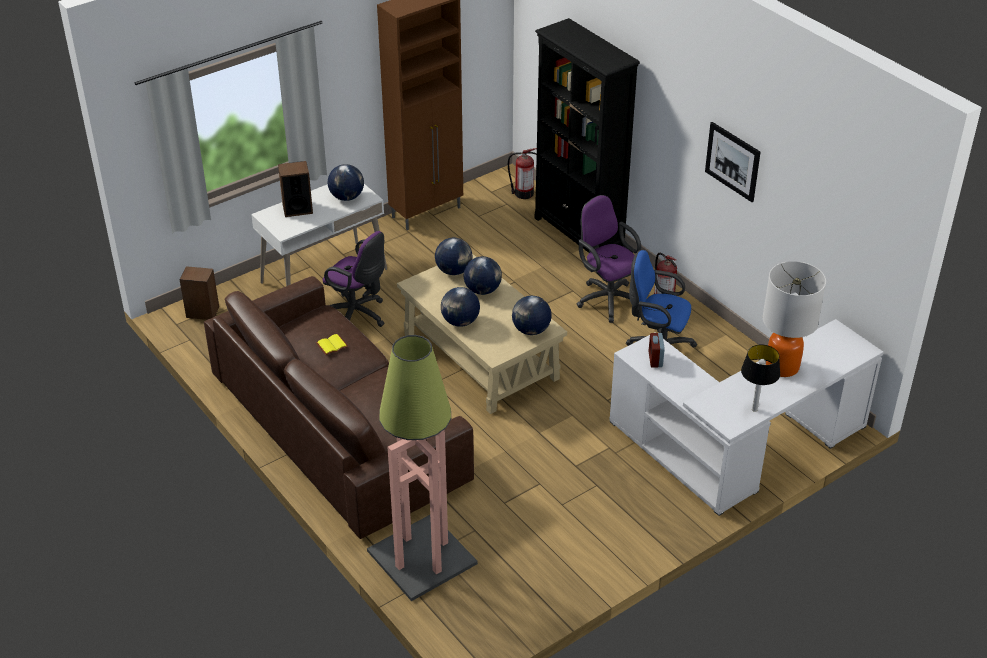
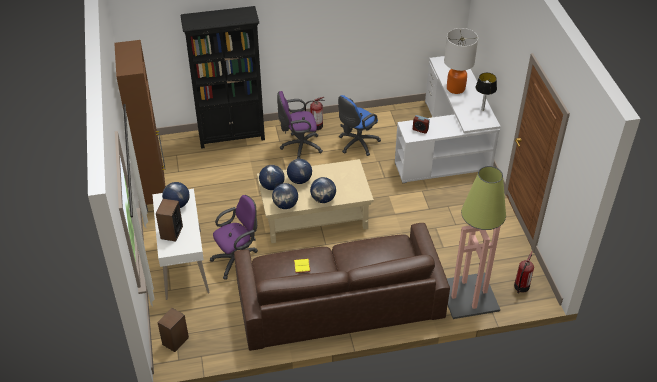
camera: 65 degrees left, 5 degrees up
fire extinguisher [508,148,537,199] -> fire extinguisher moved to [514,251,534,293]
globe [512,296,552,335] -> globe moved to [272,183,298,209]
picture [705,122,761,202] -> none

